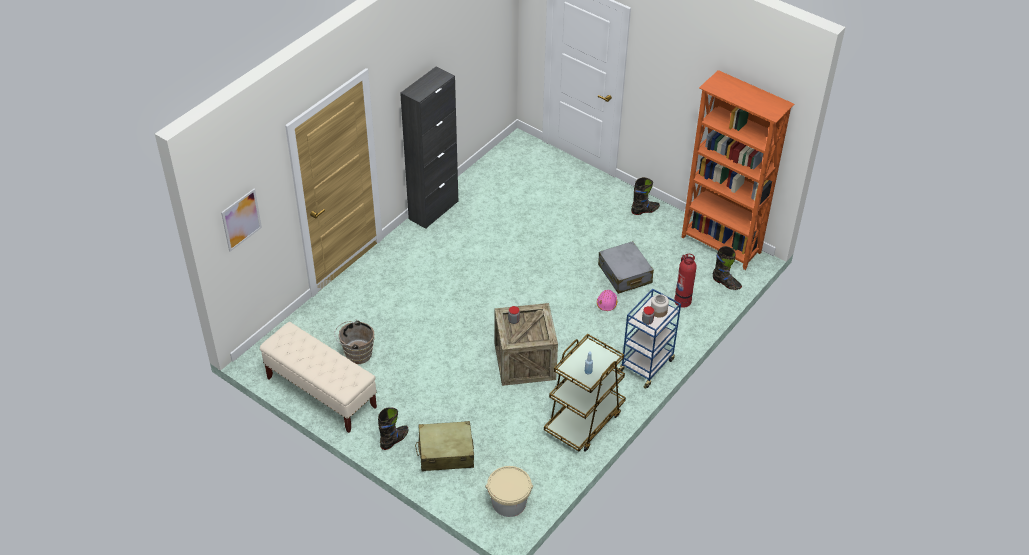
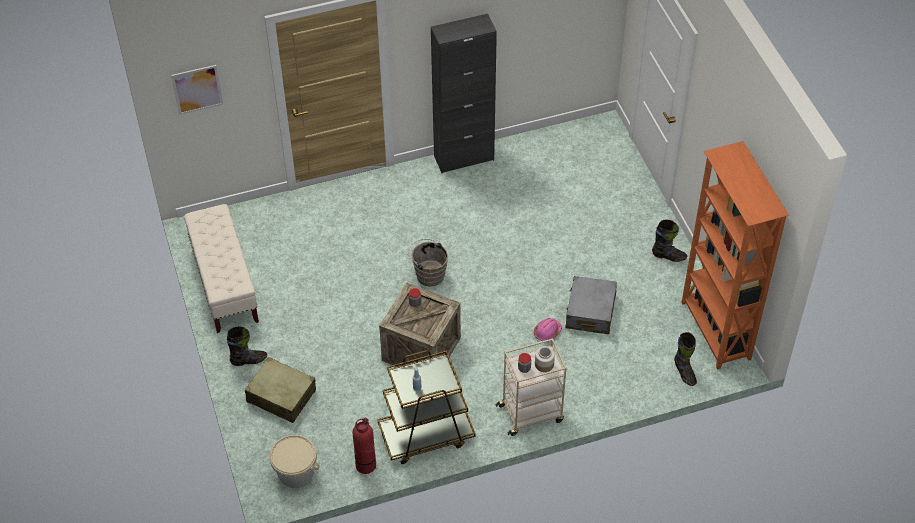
camera: 35 degrees right, 5 degrees up
brown bucket [334,320,374,364] -> brown bucket moved to [408,239,448,287]
blue cart [617,289,681,389] -> beige cart [496,338,566,436]
fire extinguisher [674,254,697,308] -> fire extinguisher moved to [352,418,376,474]

